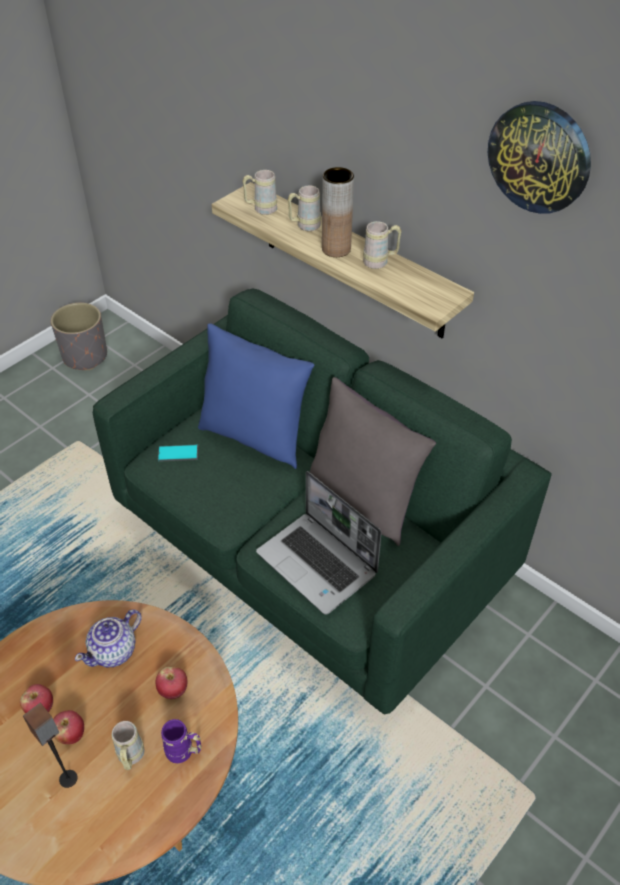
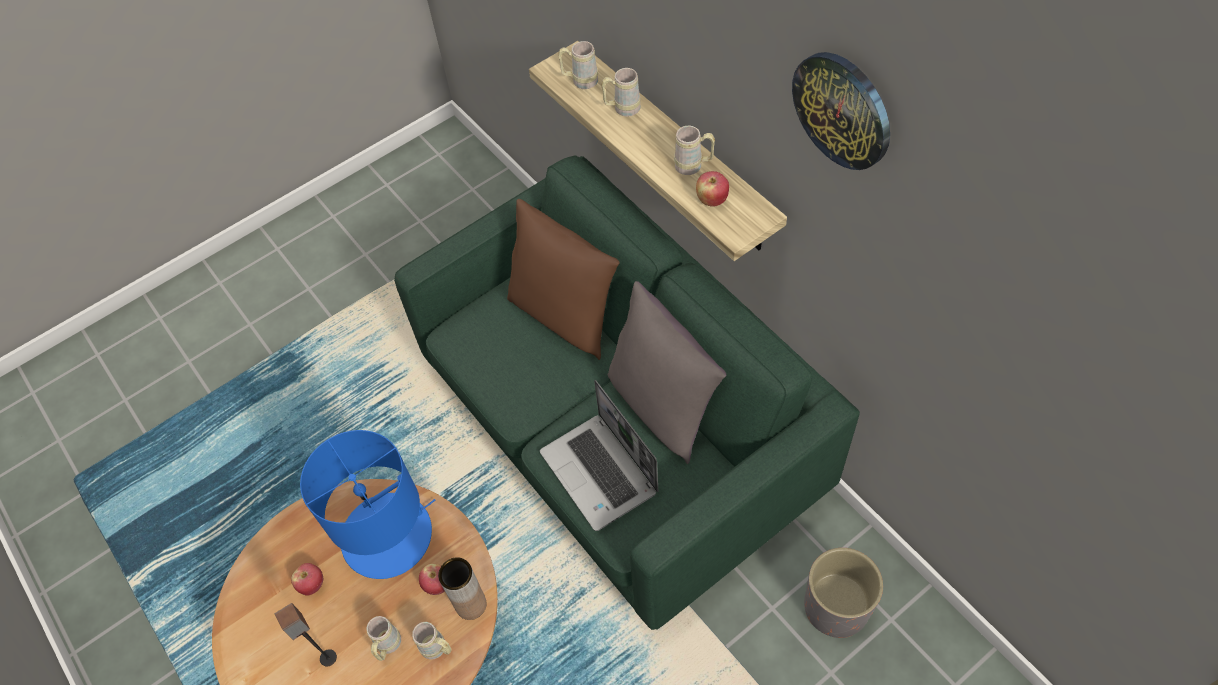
camera: 15 degrees right, 10 degrees up
grey planter [51,303,107,370] -> grey planter moved to [804,548,883,638]
apple [53,710,84,745] -> apple moved to [696,171,729,207]
teapot [75,609,142,667] -> blue table lamp [300,430,435,579]
phone [158,444,199,462] -> none
purple mug [161,719,201,763] -> beige mug [412,622,452,659]
blue pillow [198,323,315,469] -> brown pillow [507,199,620,360]
brown vase [322,167,354,257] -> brown vase moved to [438,557,486,620]

